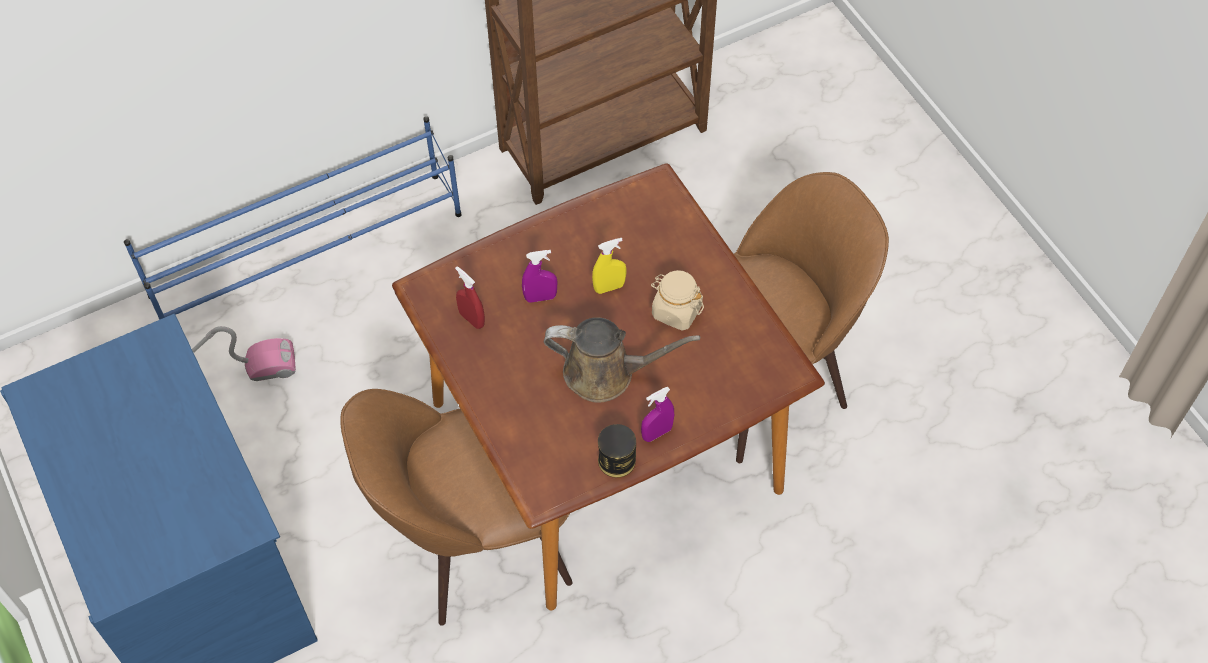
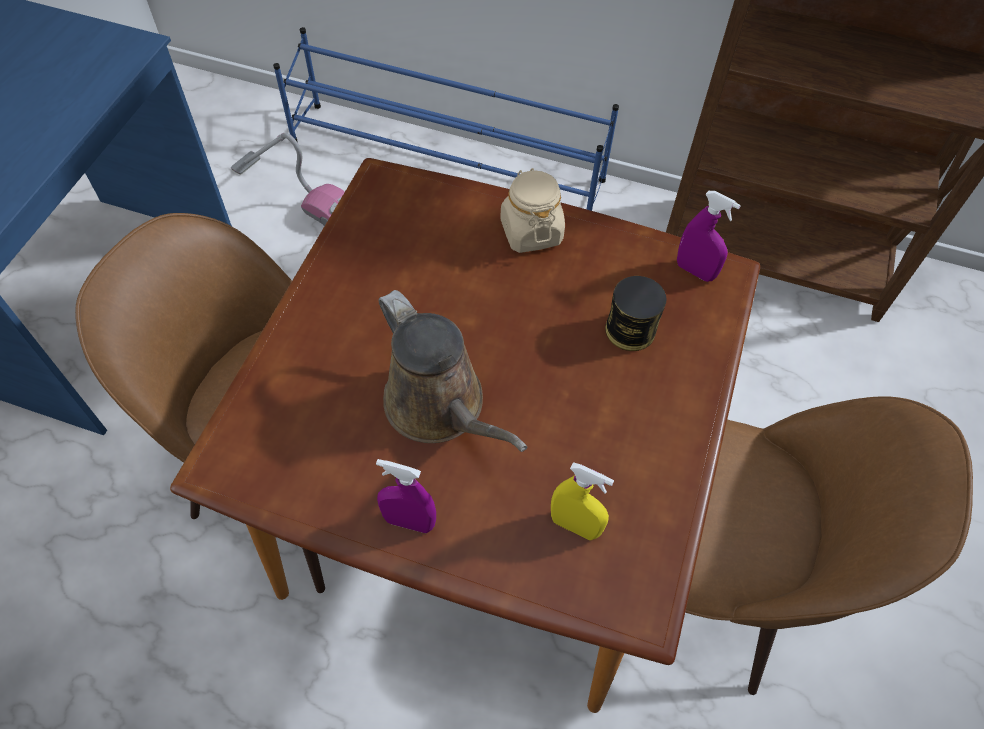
camera: 45 degrees right, 0 degrees up
red spray bottle [455,266,485,329] -> none
purple spray bottle [522,250,558,303] -> purple spray bottle moved to [677,191,741,282]
yellow spray bottle [592,238,626,294] -> yellow spray bottle moved to [551,462,614,540]
can [598,424,636,478] -> can moved to [605,276,666,351]
beige jar [651,270,704,330] -> beige jar moved to [500,168,565,253]

